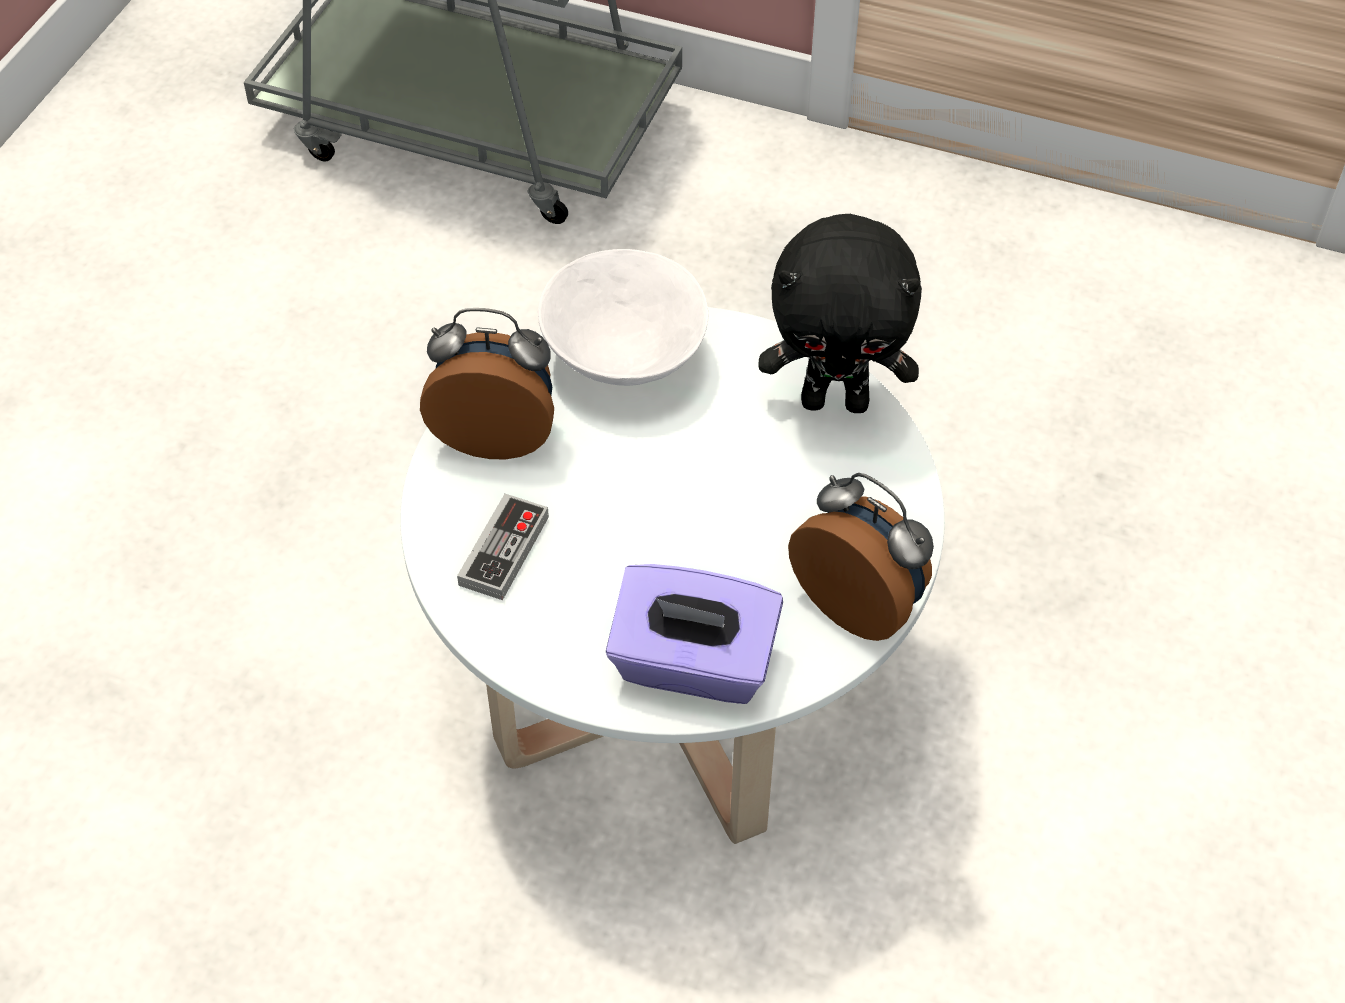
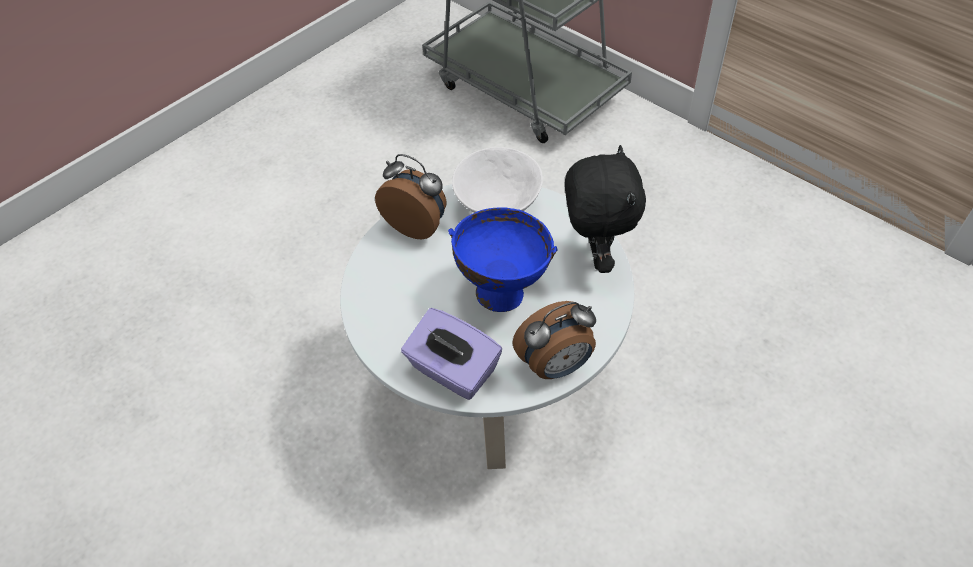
camera: 25 degrees right, 0 degrees up
game controller [457,494,549,600] -> none
black plush toy [758,214,922,413] -> black plush toy turned 120 degrees counterclockwise [565,145,646,273]
alarm clock [788,473,934,641] -> alarm clock turned 90 degrees clockwise [512,301,596,379]
none -> blue bowl [448,207,557,312]

